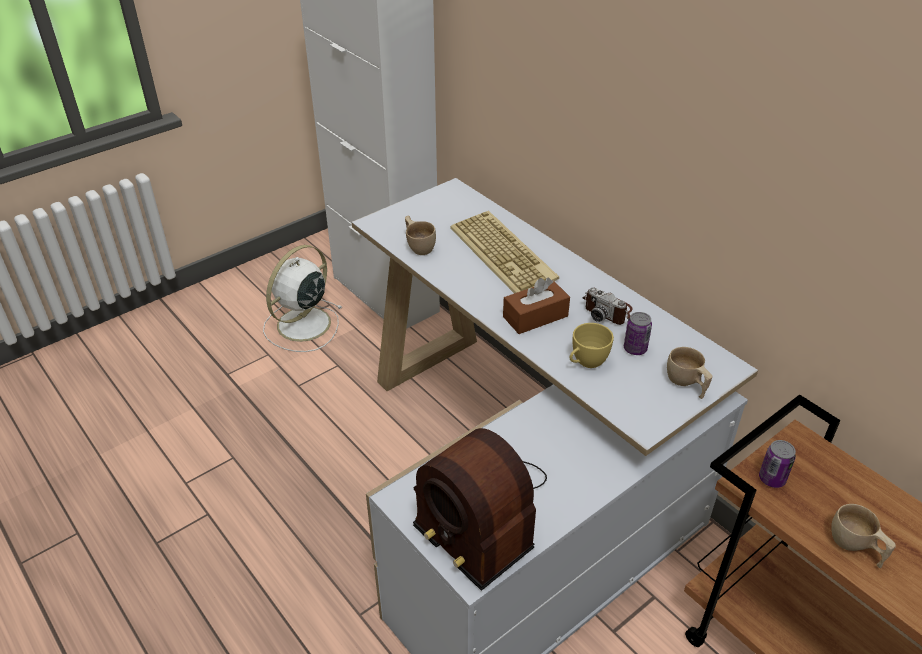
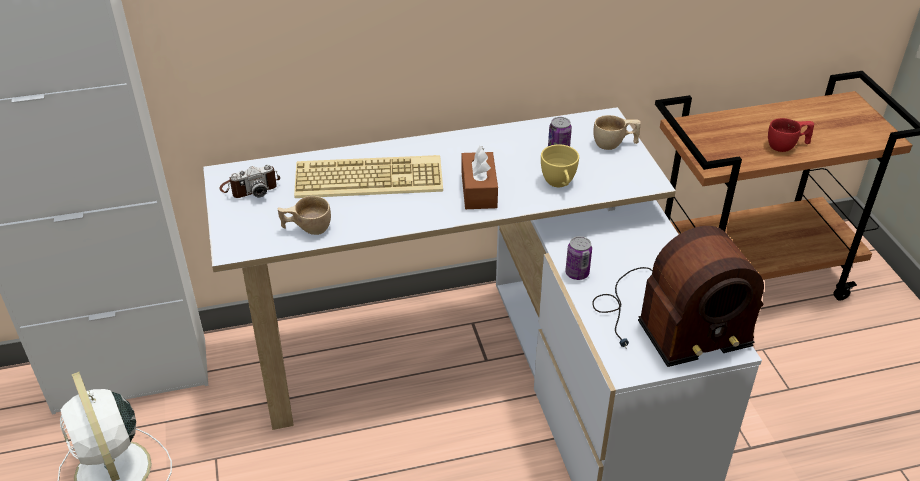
camera: 65 degrees left, 0 degrees up
camera [582,287,632,325] -> camera moved to [219,164,280,198]
can [759,440,796,488] -> can moved to [565,236,592,280]
beige cup [831,504,896,568] -> red cup [768,118,814,152]

